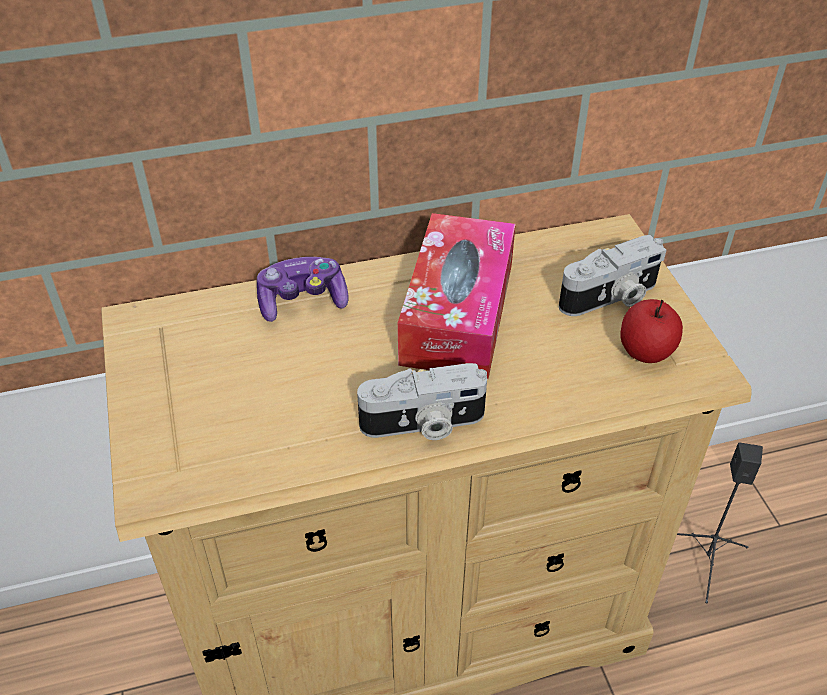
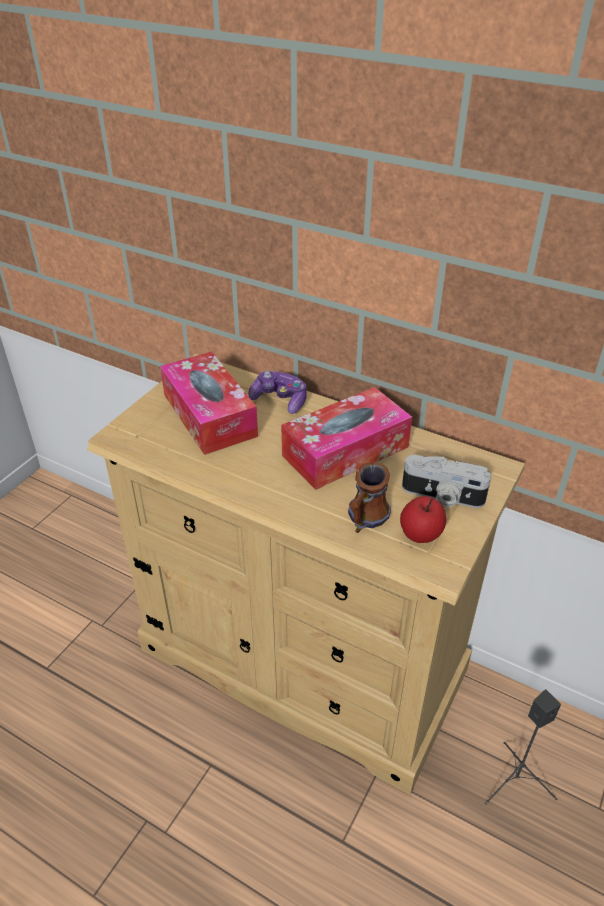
camera: 45 degrees right, 5 degrees down
camera [357,363,487,440] -> none
none -> tissue box [160,352,258,455]
none -> mug [348,462,391,533]

